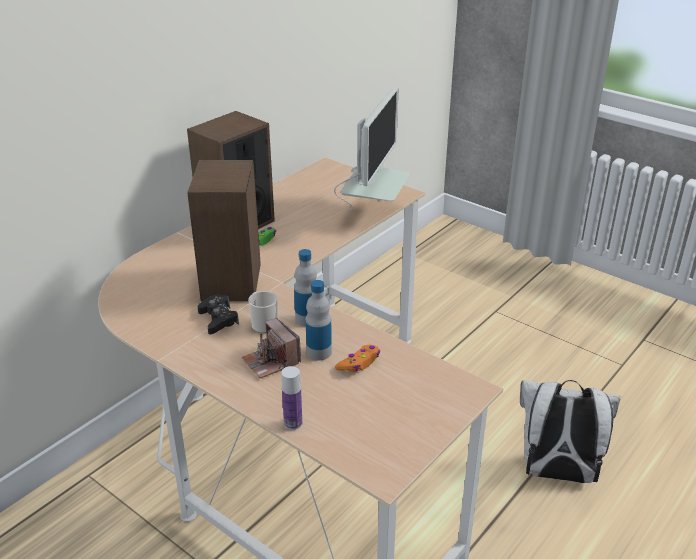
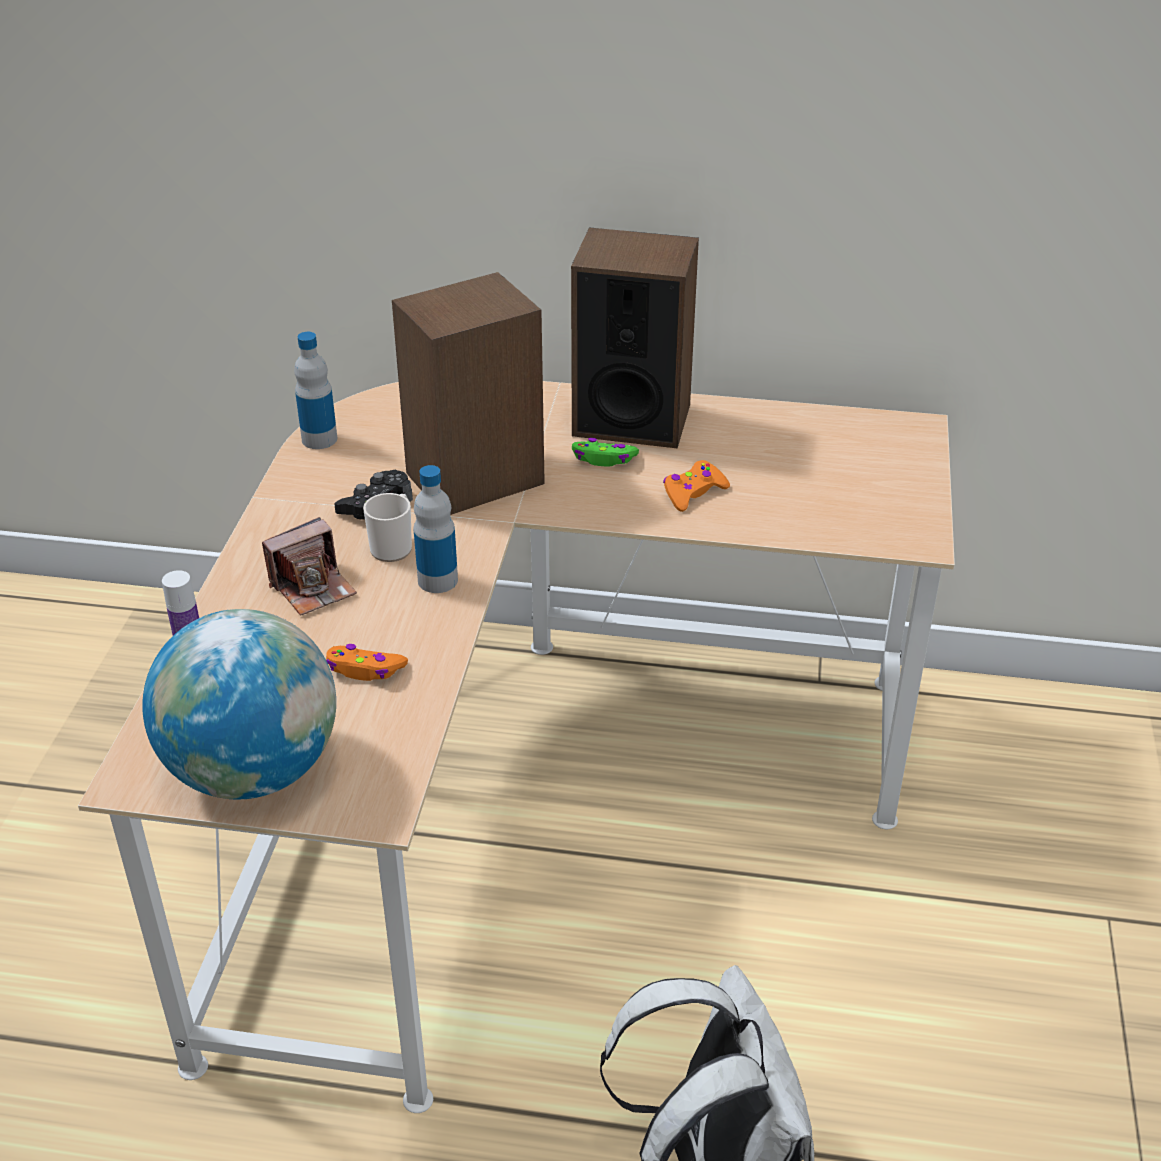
camera: 60 degrees right, 5 degrees up
camera [242,318,301,379] -> camera turned 150 degrees counterclockwise [262,517,357,616]
bottle [305,280,332,361] -> bottle moved to [294,332,337,449]
monitor [334,87,410,211] -> none
none -> globe [142,609,336,800]
none -> orange game controller [663,460,730,512]

